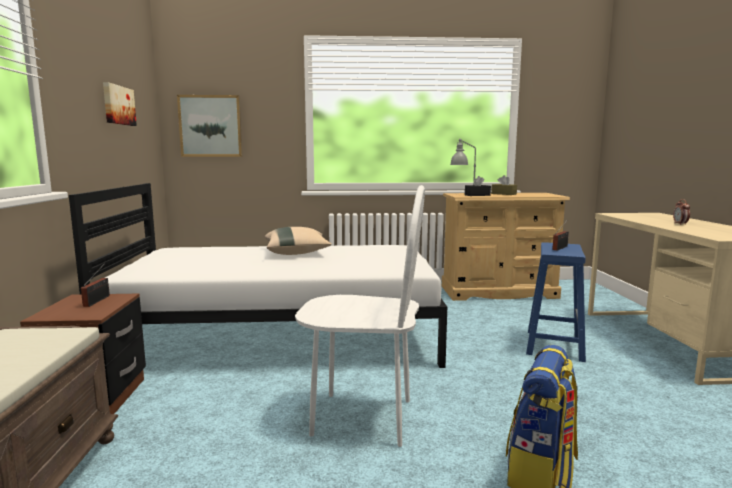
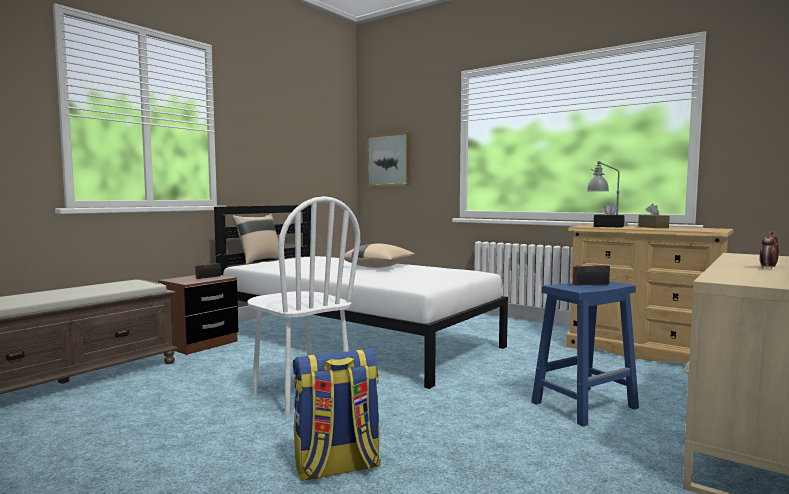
camera: 40 degrees right, 5 degrees down
picture [103,82,137,126] -> none
none -> beige pillow [232,214,279,265]

